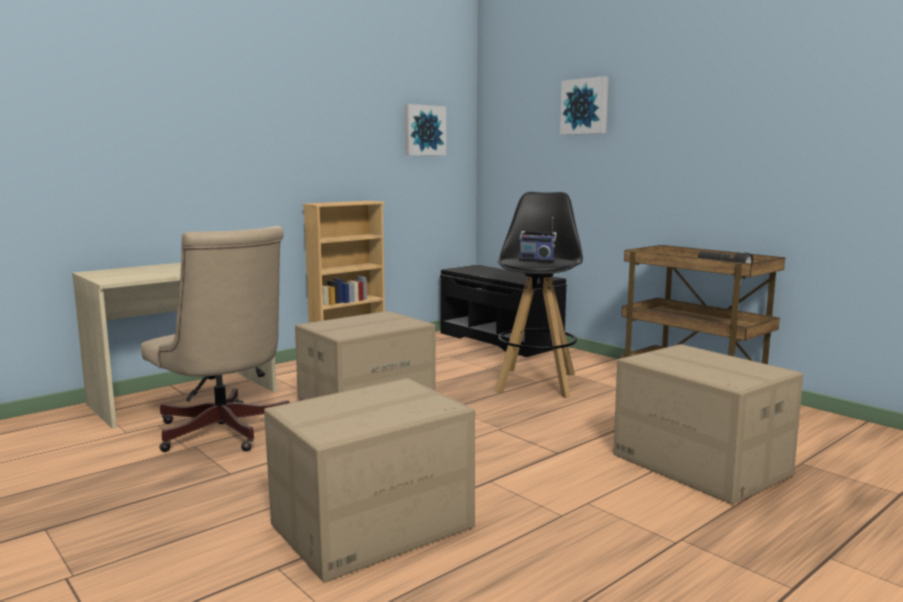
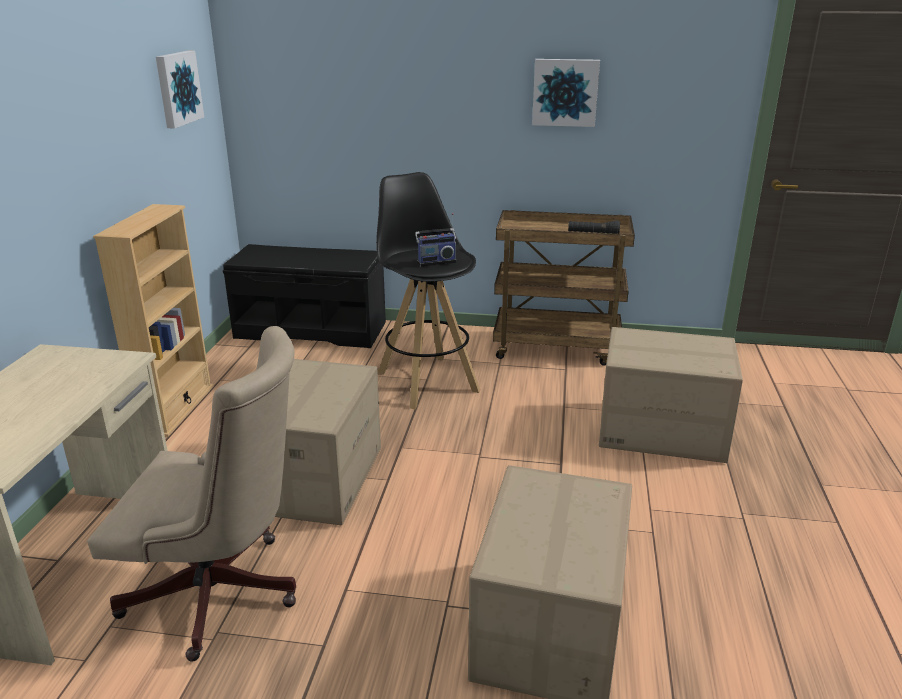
camera: 40 degrees left, 15 degrees up
picture [560,76,609,135] -> picture moved to [532,59,600,127]

